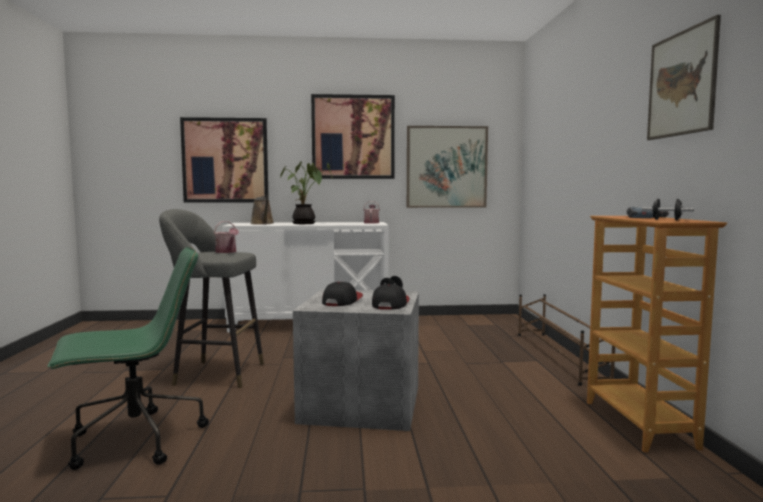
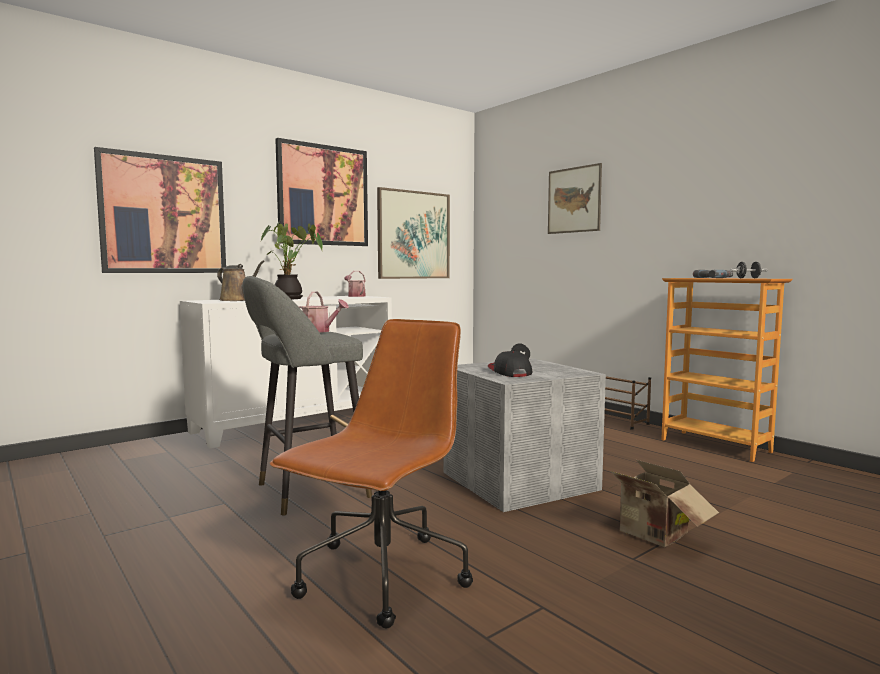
camera: 35 degrees left, 0 degrees up
green office chair [47,247,209,470] -> brown office chair [270,319,473,629]
cap [372,284,410,310] -> none
picture [647,15,721,140] -> picture moved to [548,163,602,234]
none -> cardboard box [598,460,719,547]

